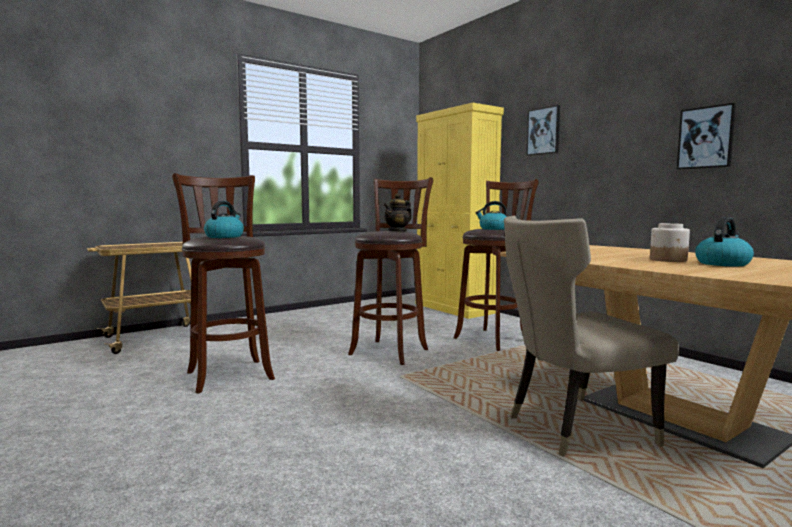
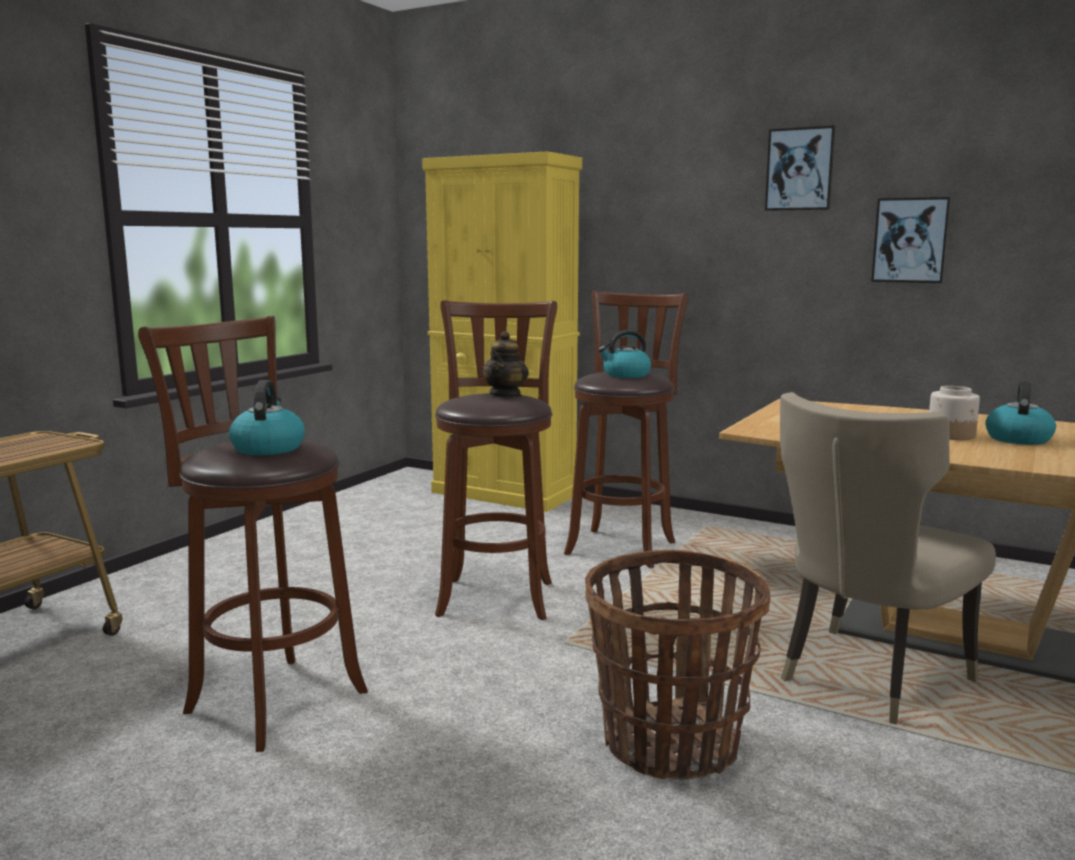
camera: 25 degrees left, 5 degrees up
picture [526,105,560,156] -> picture moved to [765,125,836,211]
none -> basket [585,549,770,779]

